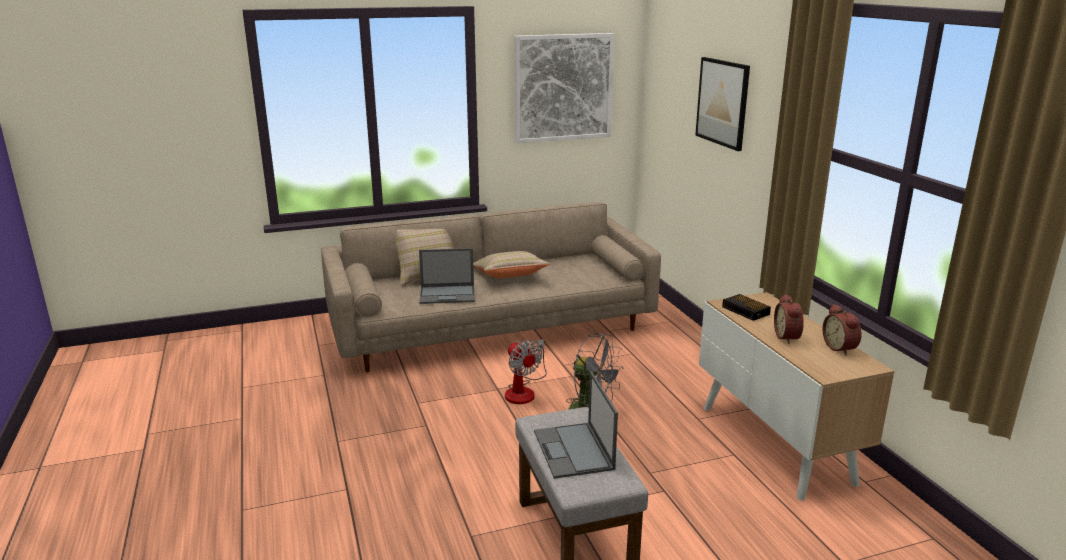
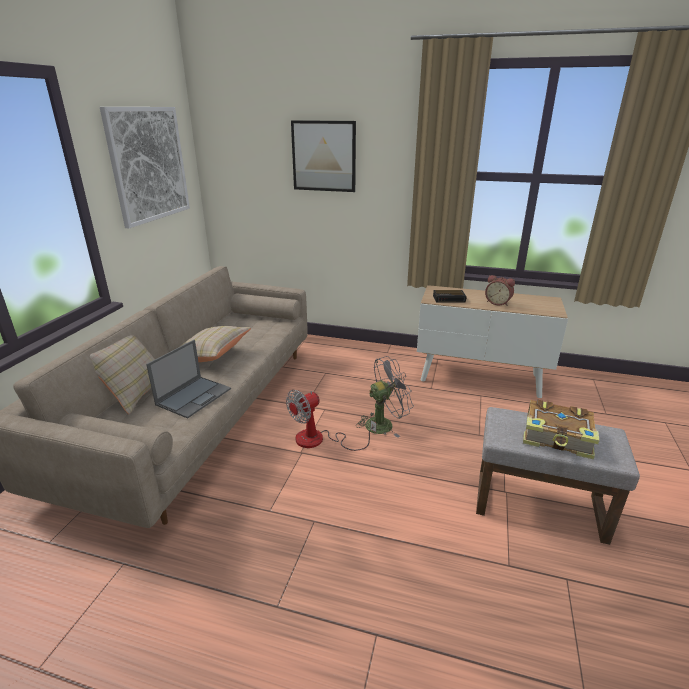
camera: 55 degrees left, 5 degrees up
fan [505,339,547,404] -> fan turned 135 degrees clockwise [286,390,376,451]
laptop [534,372,618,479] -> book [523,400,600,459]
alarm clock [823,304,862,355] -> none

